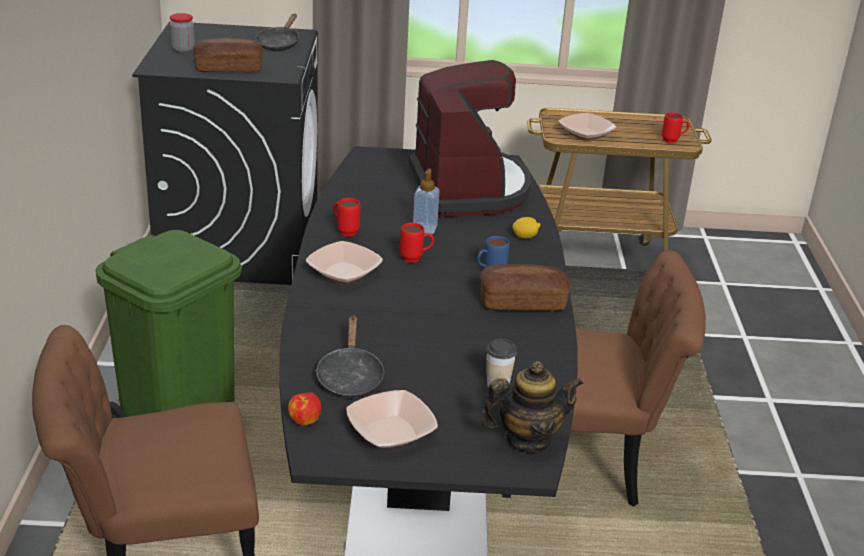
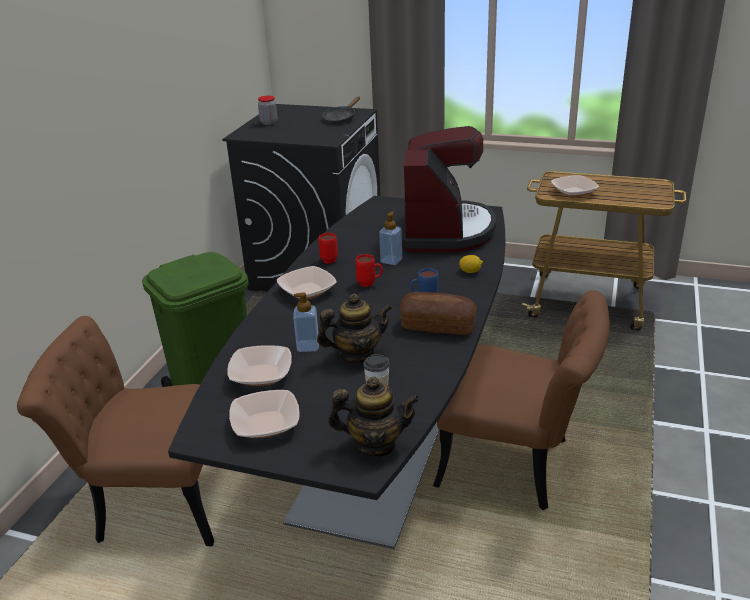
camera: 20 degrees right, 0 degrees up
bread [193,38,263,73] -> none
apple [288,392,321,426] -> none
black frying pan [315,315,385,398] -> bowl [227,345,292,386]
red mug [662,112,689,144] -> none
none -> soap dispenser [293,292,319,352]
none -> teapot [317,293,392,363]

